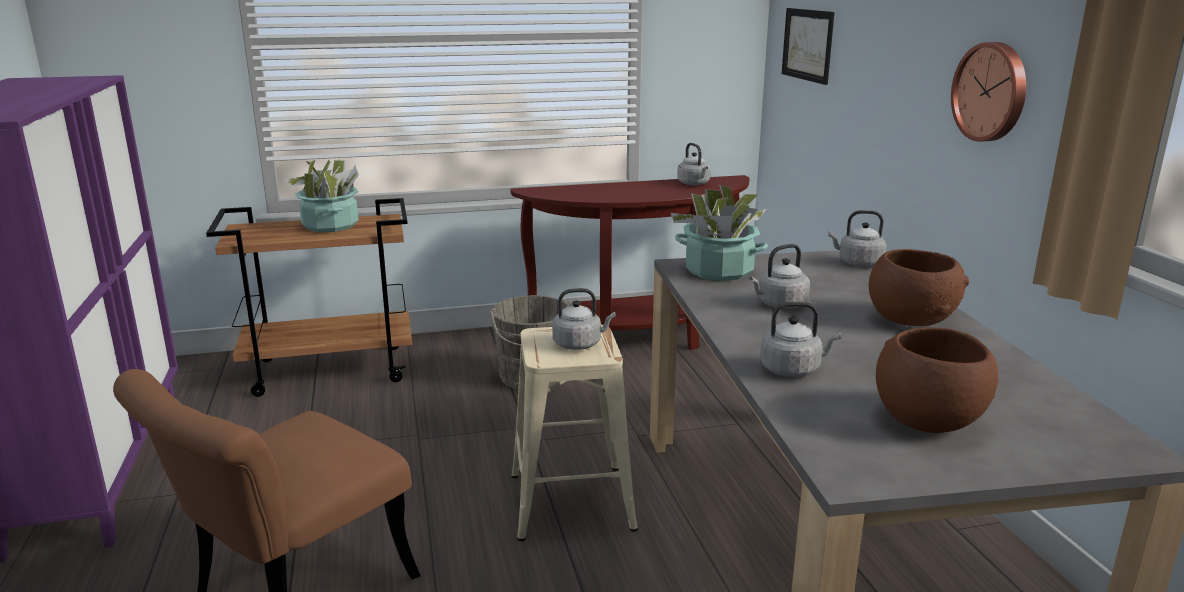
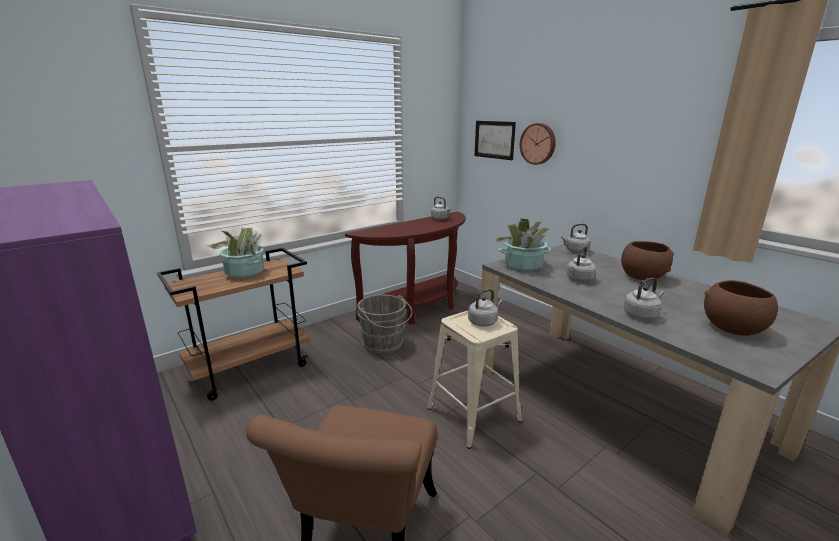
camera: 25 degrees left, 0 degrees up
wall clock [951,42,1026,142] -> wall clock moved to [520,123,556,165]

